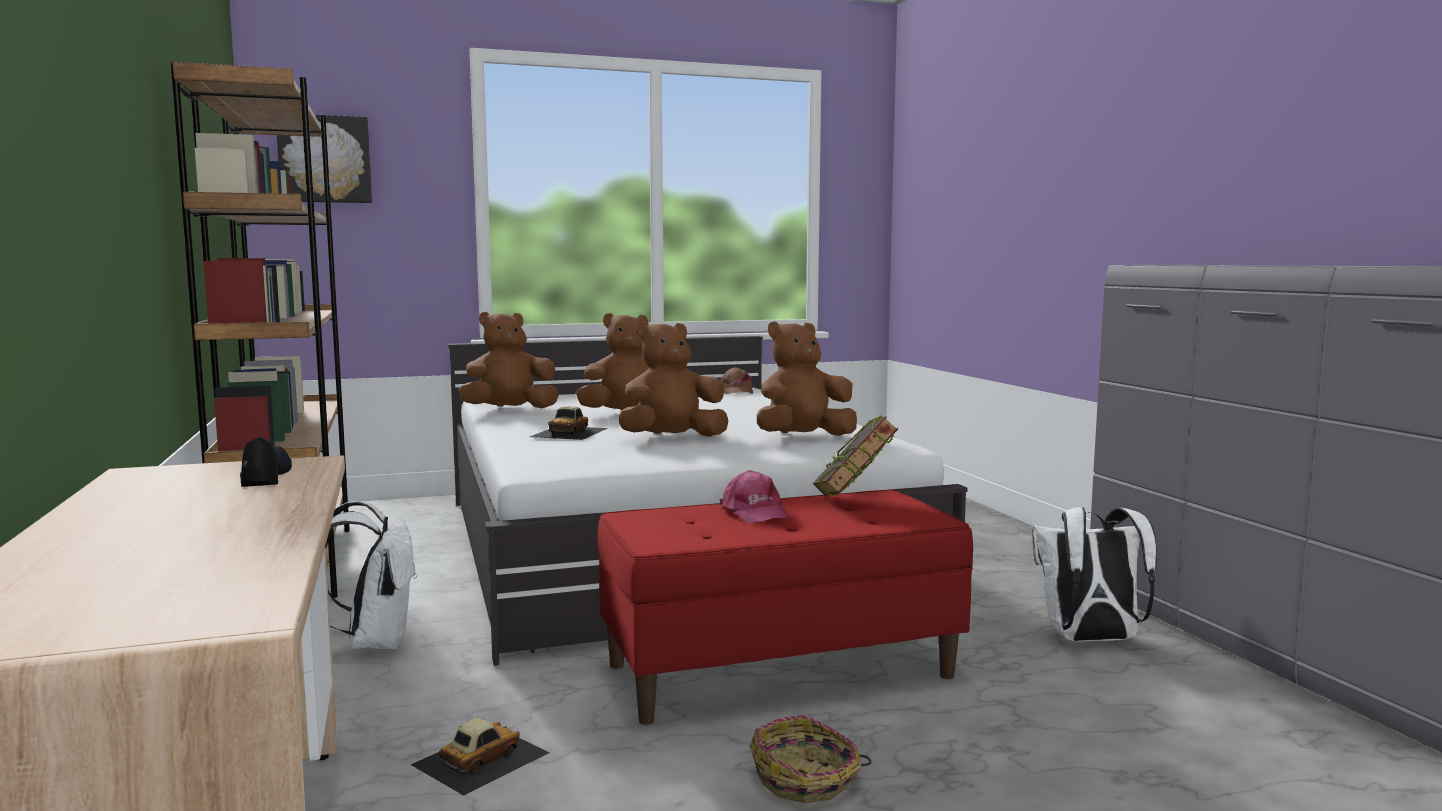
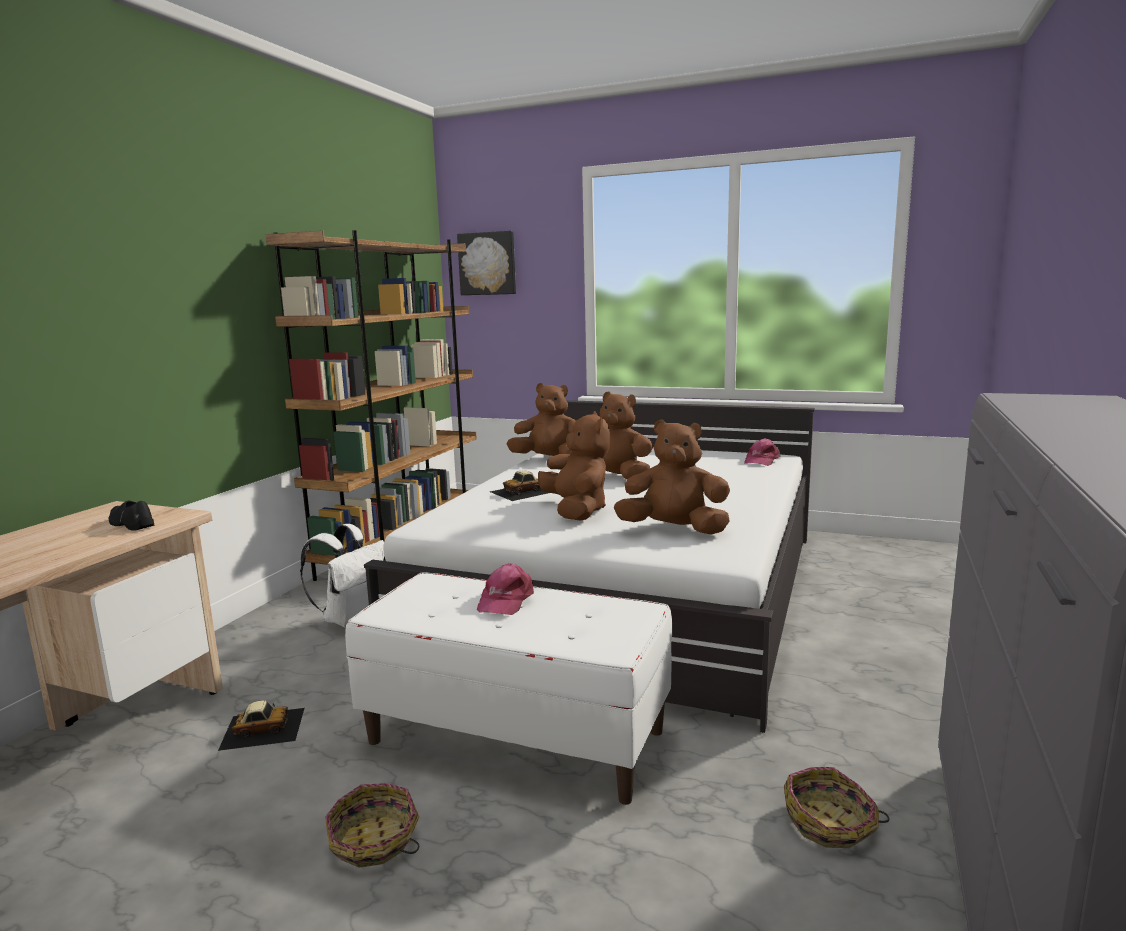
camera: 40 degrees right, 5 degrees up
black shoe [240,437,292,487] -> black shoe turned 75 degrees counterclockwise [109,501,155,531]
red bench [597,490,973,725] -> white bench [345,572,672,805]
brown plush toy [618,321,728,437] -> brown plush toy turned 60 degrees clockwise [538,411,610,521]
brown cap [720,367,754,394] -> pink cap [744,438,780,466]
book [813,415,899,497] -> none
white backpack [1032,507,1157,642] -> basket [784,767,889,848]

